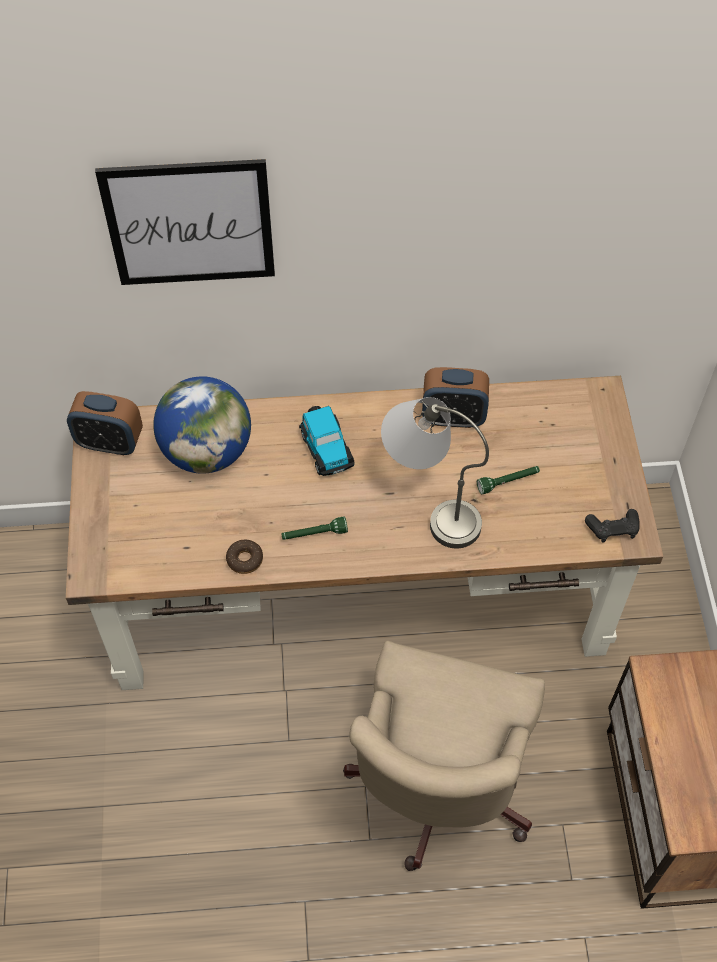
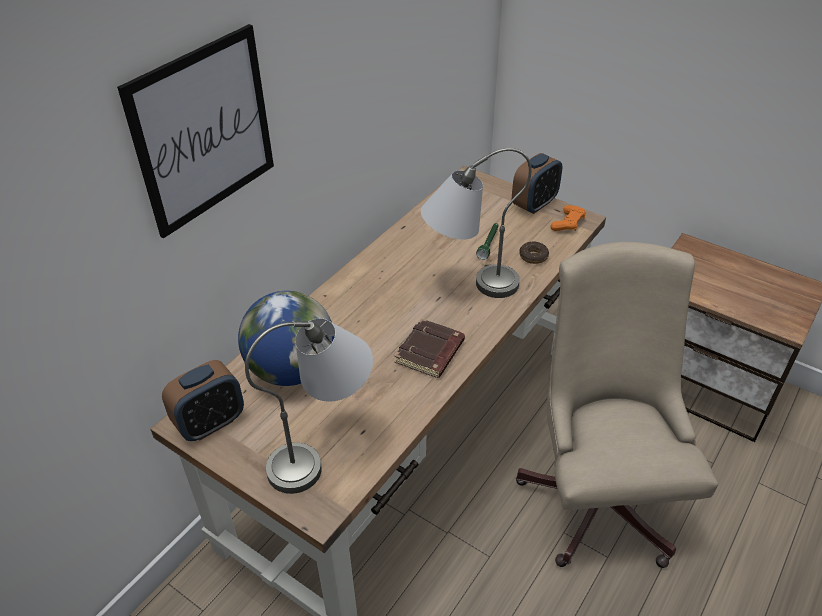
camera: 50 degrees left, 15 degrees down
donut [226,540,263,574] -> donut moved to [519,241,549,264]
green flashlight [281,517,348,540] -> brown book [394,318,465,378]
toy car [299,406,354,476] -> none
beige office chair [343,641,545,871] -> beige office chair turned 150 degrees counterclockwise [516,242,718,568]
alarm clock [422,367,489,428] -> alarm clock moved to [512,153,562,214]
black game controller [585,509,640,543] -> orange game controller [550,205,586,231]
none -> grey table lamp [245,318,373,494]

